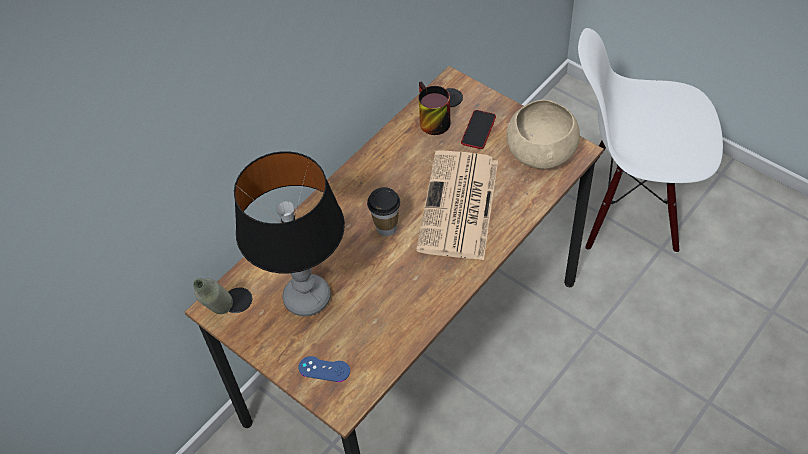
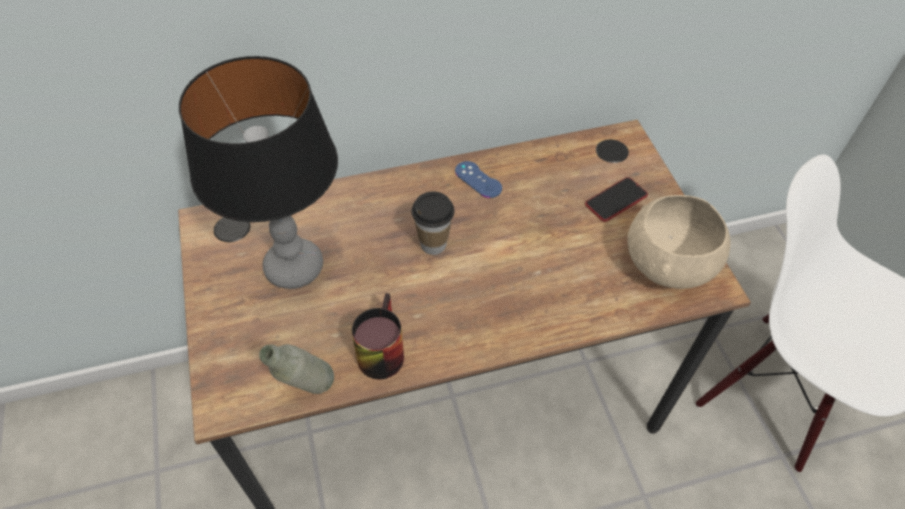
camera: 30 degrees right, 0 degrees up
grey bottle [193,278,233,314] -> grey bottle moved to [259,344,334,394]
blue game controller [298,356,350,382] -> blue game controller moved to [455,161,502,198]
newspaper [416,150,498,260] -> none
mug [419,81,450,135] -> mug moved to [352,293,404,379]

